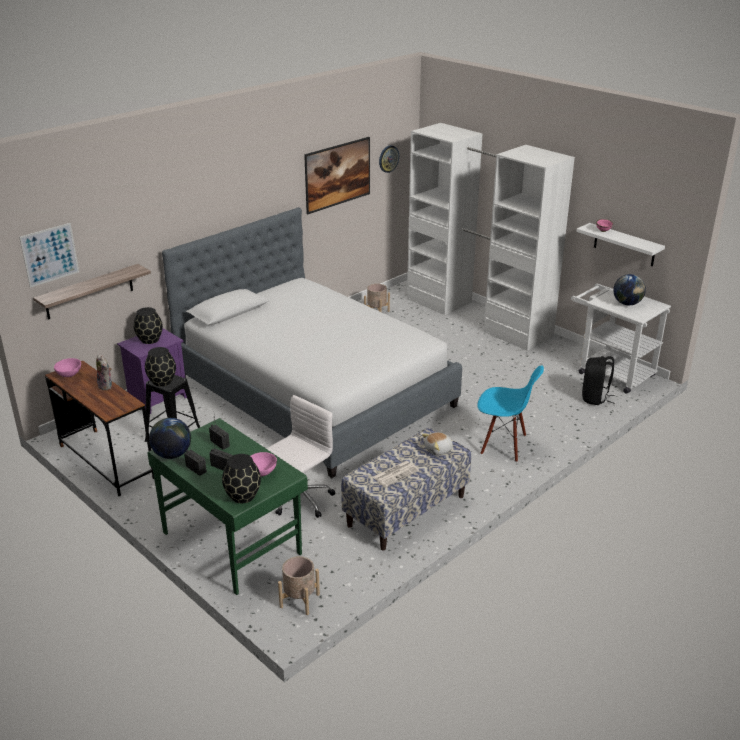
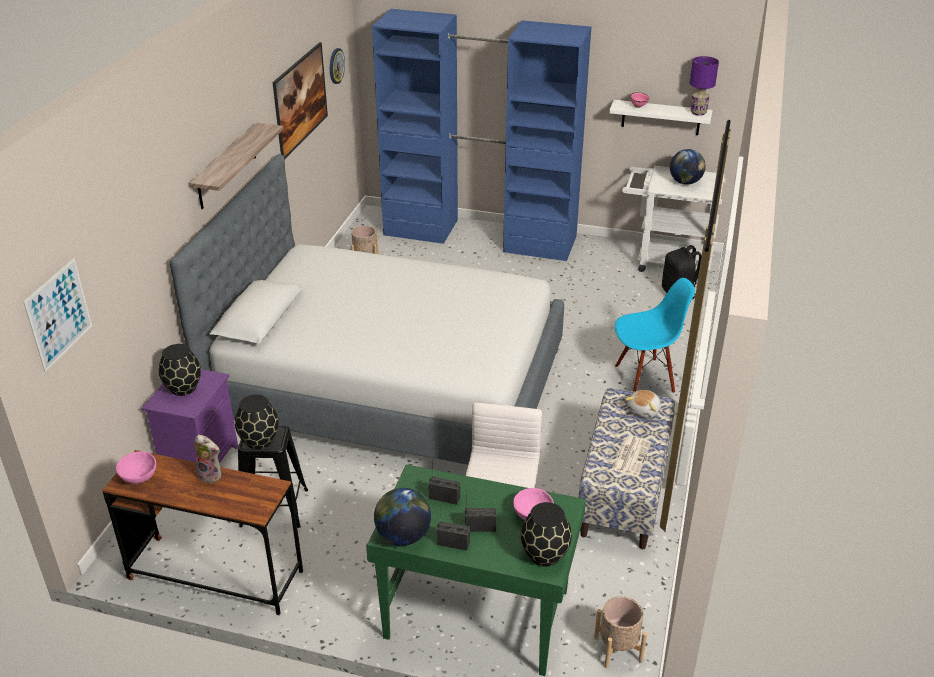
camera: 30 degrees left, 5 degrees up
shelf [33,264,151,320] -> shelf moved to [189,123,284,209]
white wardrobe [407,123,575,351] -> blue wardrobe [372,9,591,261]
none -> purple table lamp [690,56,719,116]

